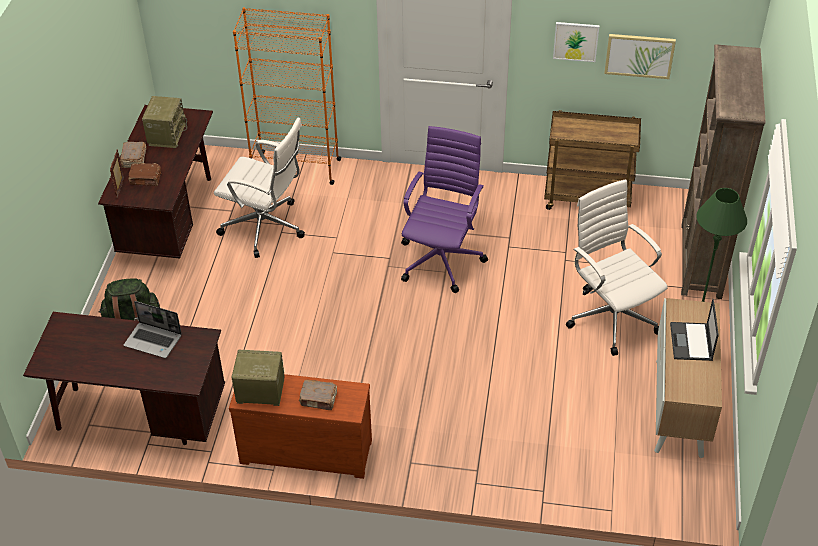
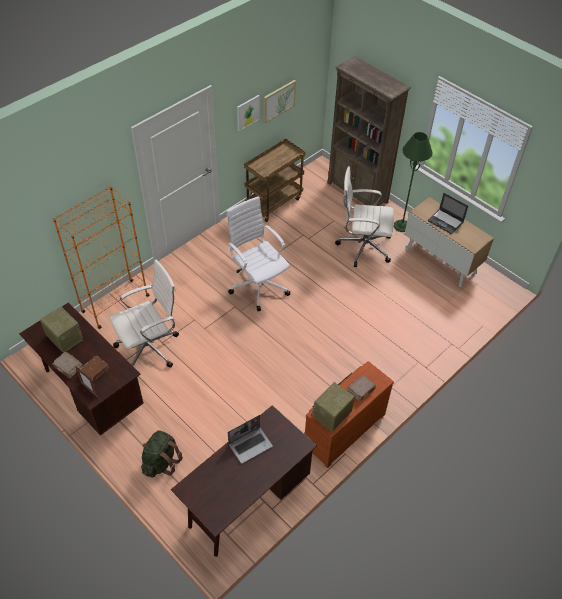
camera: 55 degrees left, 5 degrees up
purple office chair [401,126,488,293] -> white office chair [227,196,290,311]

